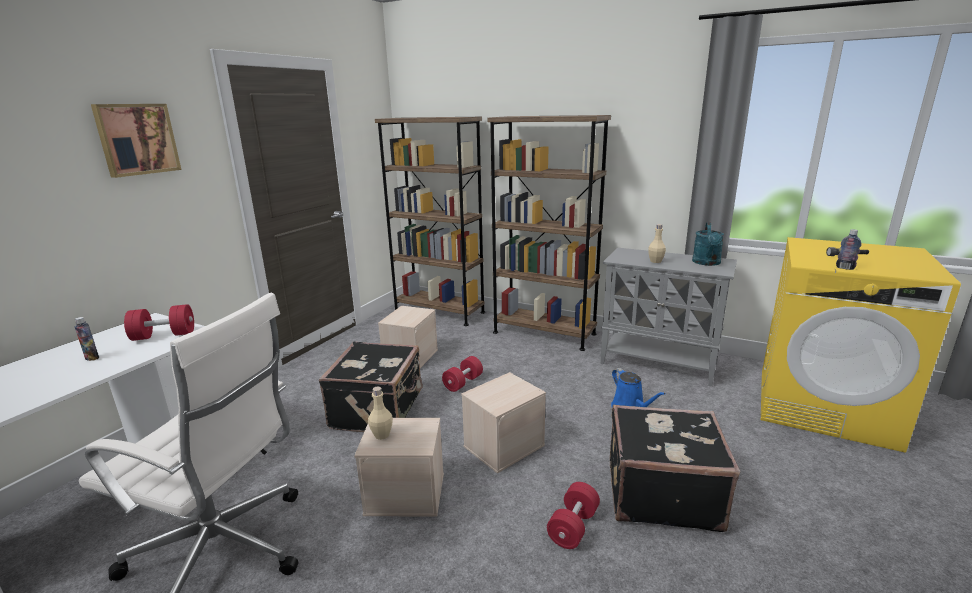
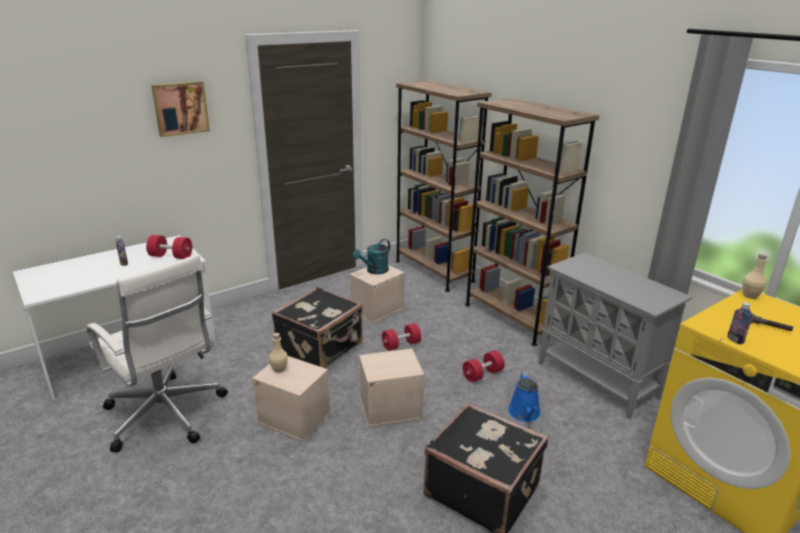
camera: 25 degrees right, 5 degrees up
red dumbbell [547,482,600,549] -> red dumbbell moved to [462,350,505,382]
beige bottle [648,224,666,263] -> beige bottle moved to [742,253,768,299]
turquoise watering can [692,222,724,266] -> turquoise watering can moved to [353,239,390,274]

